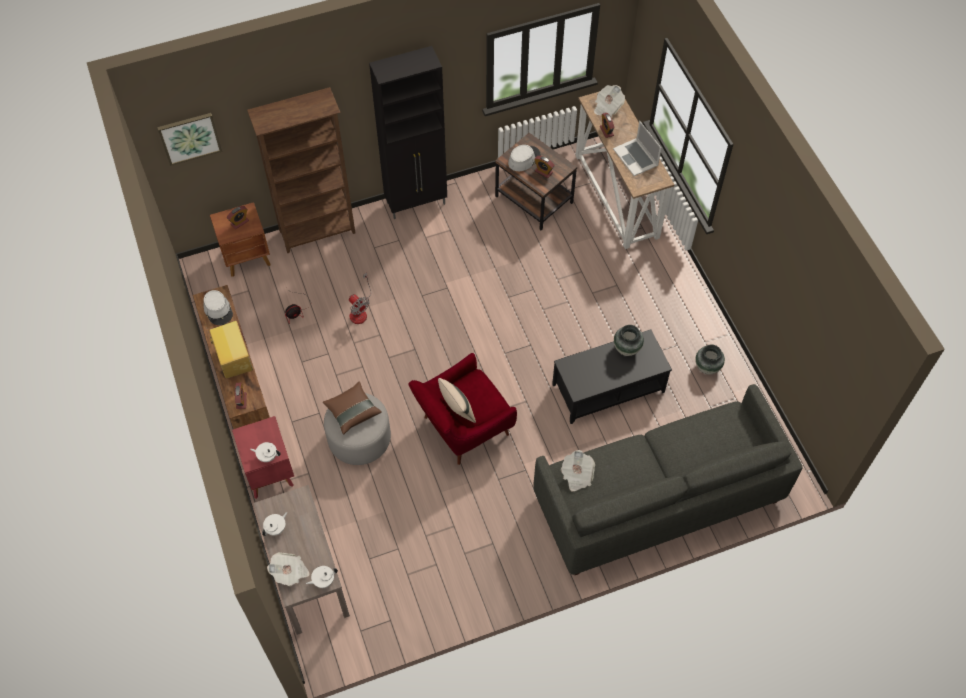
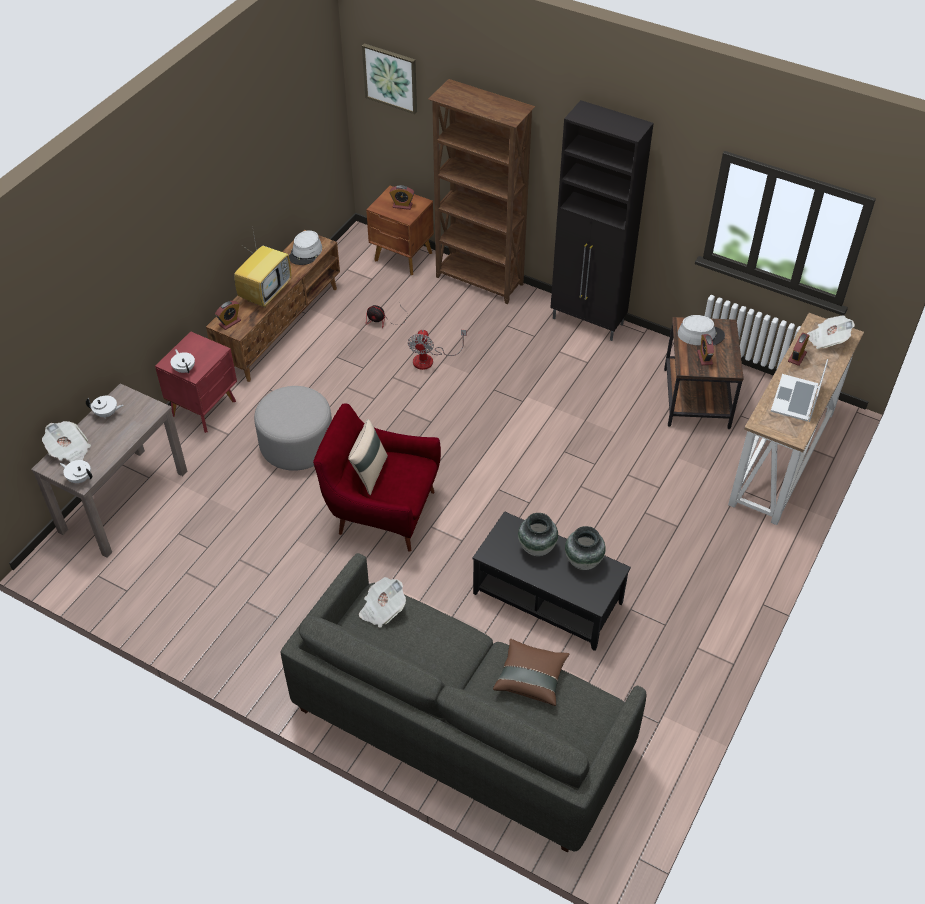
camera: 50 degrees right, 10 degrees down
brown pillow [323,381,382,434] -> brown pillow moved to [493,639,569,706]
vase [695,344,725,375] -> vase moved to [518,513,558,556]

